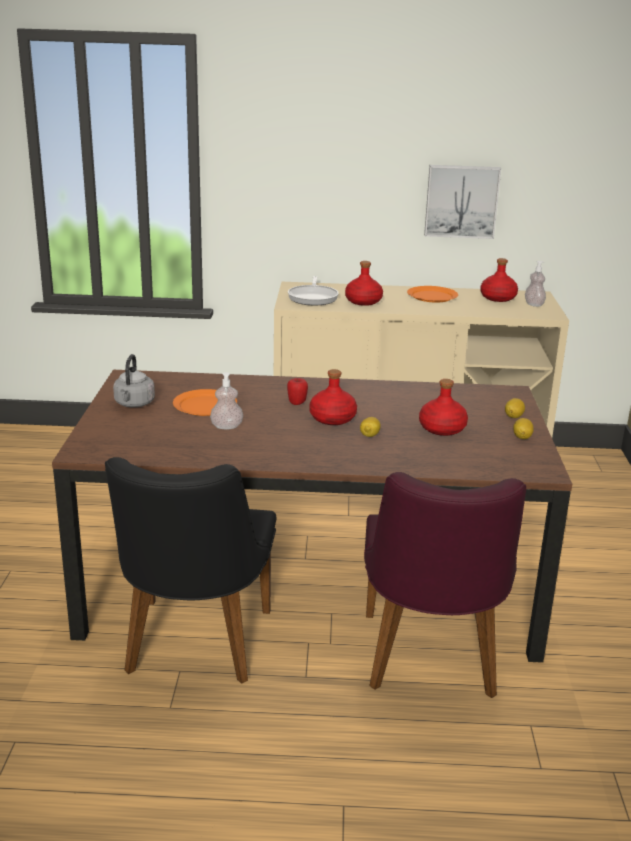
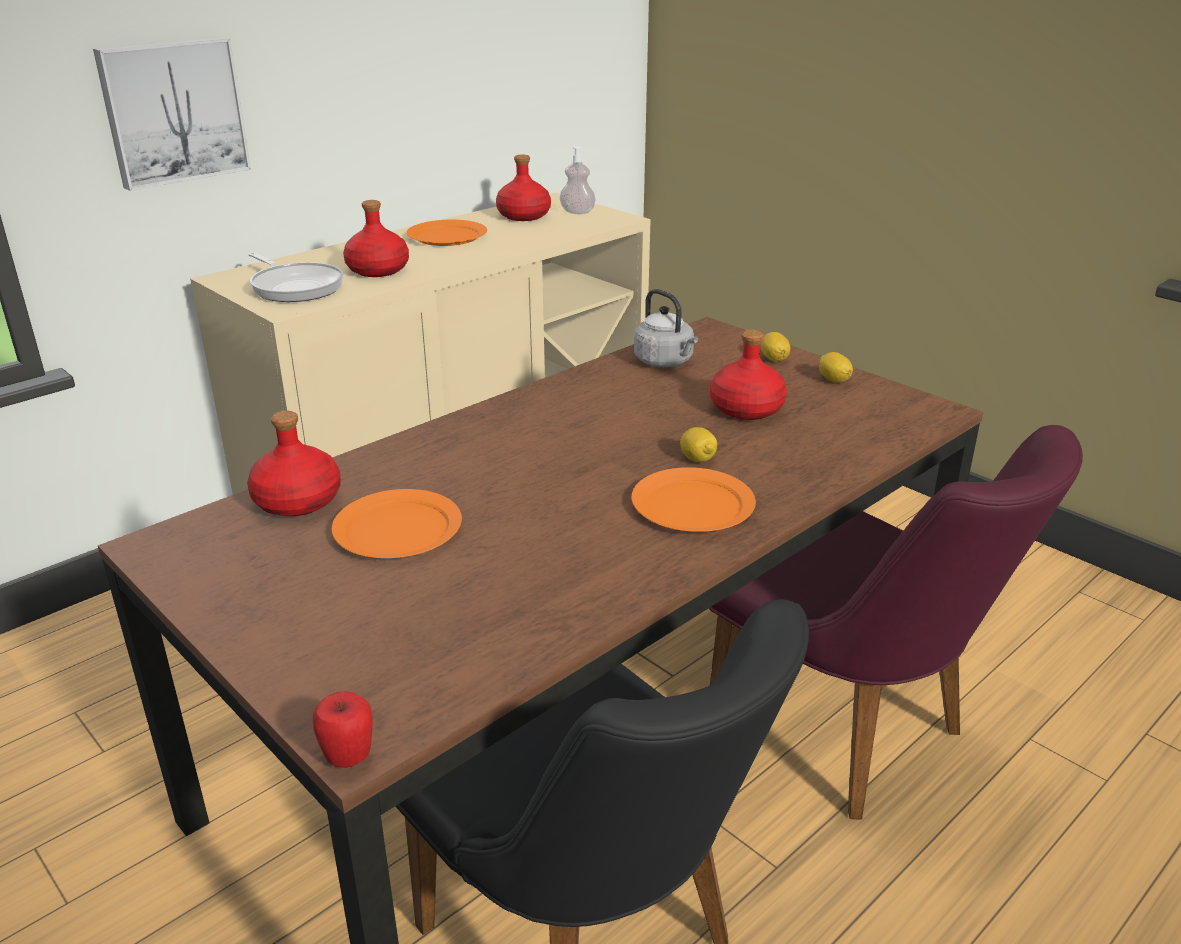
camera: 45 degrees left, 5 degrees up
grey kettle [113,354,155,407] -> grey kettle moved to [634,289,698,367]
soap dispenser [210,372,243,430] -> none
apple [287,378,308,405] -> apple moved to [313,691,373,768]
red bottle [309,369,357,425] -> red bottle moved to [247,411,341,516]
picture [424,165,501,239] -> picture moved to [93,37,251,191]
none -> orange plate [631,467,756,532]

